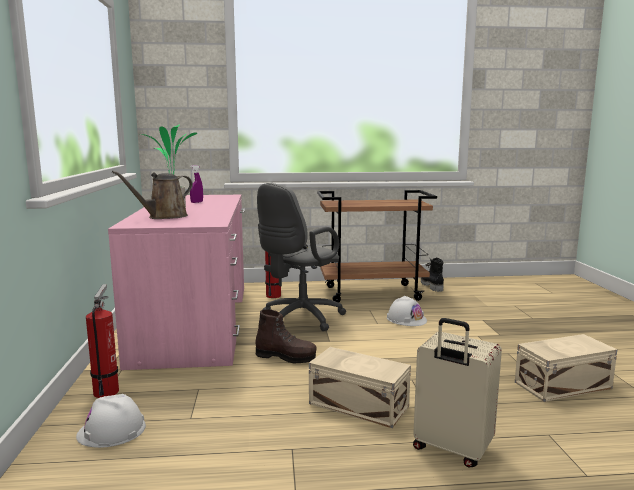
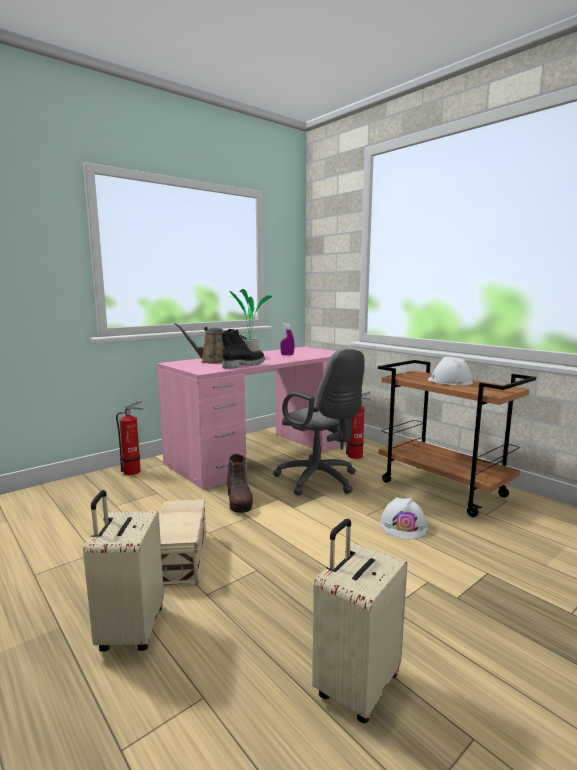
camera: 55 degrees right, 0 degrees up
white hard hat [76,394,146,448] -> white hard hat moved to [427,356,473,386]
grey office chair [257,183,346,331] -> grey office chair turned 135 degrees counterclockwise [273,349,365,496]
black boot [421,257,444,292] -> black boot moved to [221,329,265,369]
beige storage box [515,334,618,402] -> beige suitcase [312,519,407,723]

